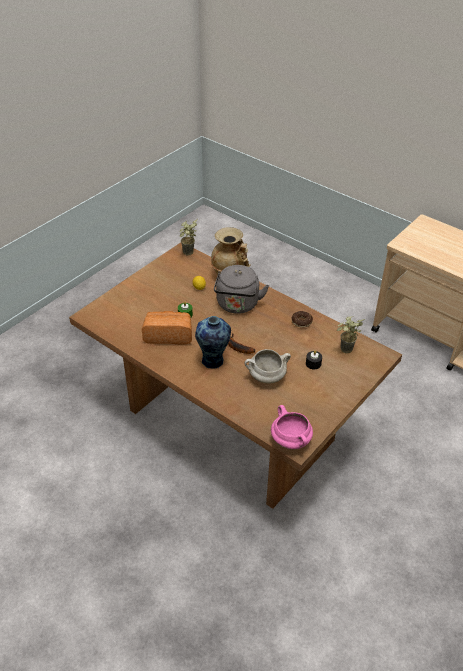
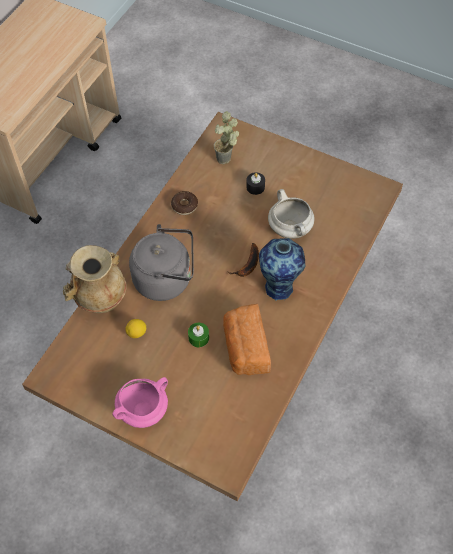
camera: 100 degrees left, 15 degrees up
potted plant [180,219,197,256] -> none
pink cooking pot [271,405,313,450] -> pink cooking pot moved to [112,377,168,428]

